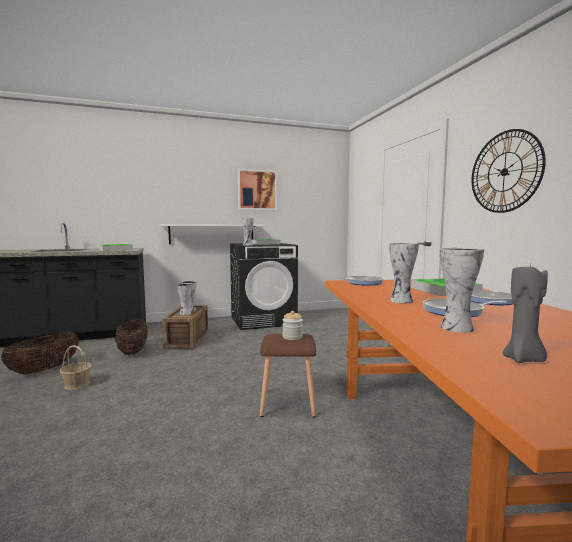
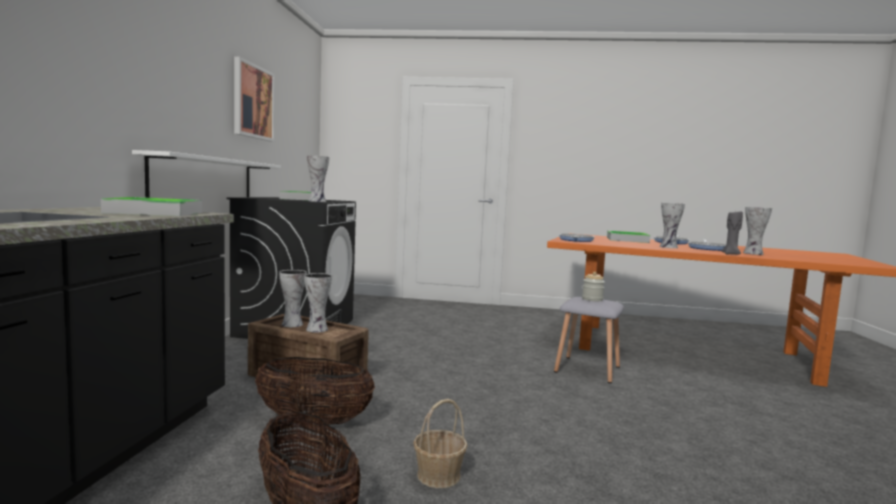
camera: 65 degrees left, 0 degrees up
brown stool [260,334,316,417] -> grey stool [554,297,624,383]
wall clock [472,129,546,213] -> none
grey candle [503,267,548,363] -> grey candle moved to [721,211,743,254]

